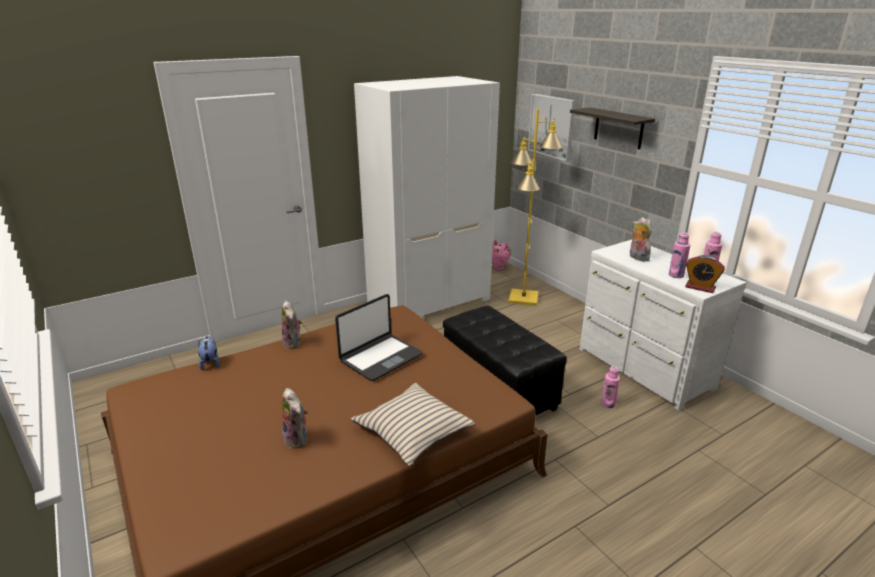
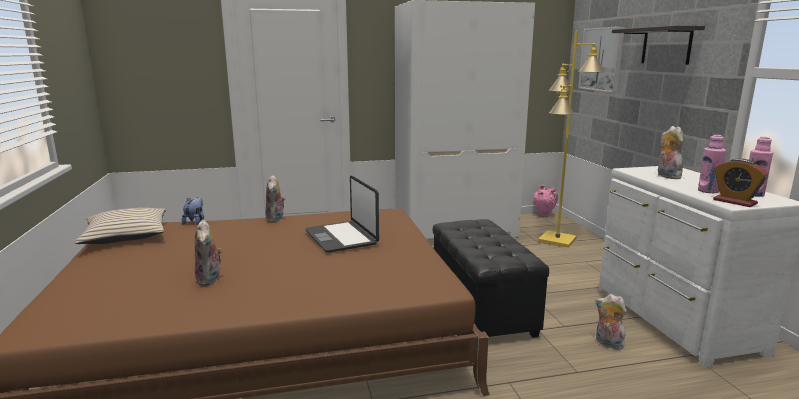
camera: 20 degrees right, 10 degrees down
laptop [335,294,423,381] -> laptop turned 90 degrees clockwise [305,175,379,253]
beige pillow [351,383,475,466] -> beige pillow moved to [75,208,166,244]
pink bottle [601,366,620,408] -> plush toy [595,294,628,350]

